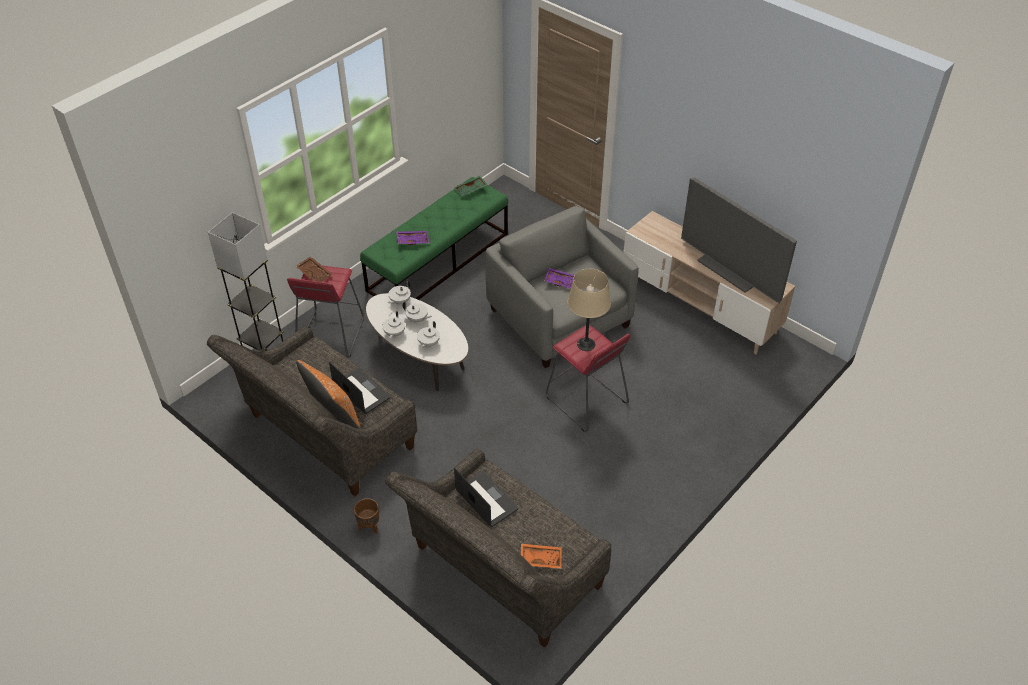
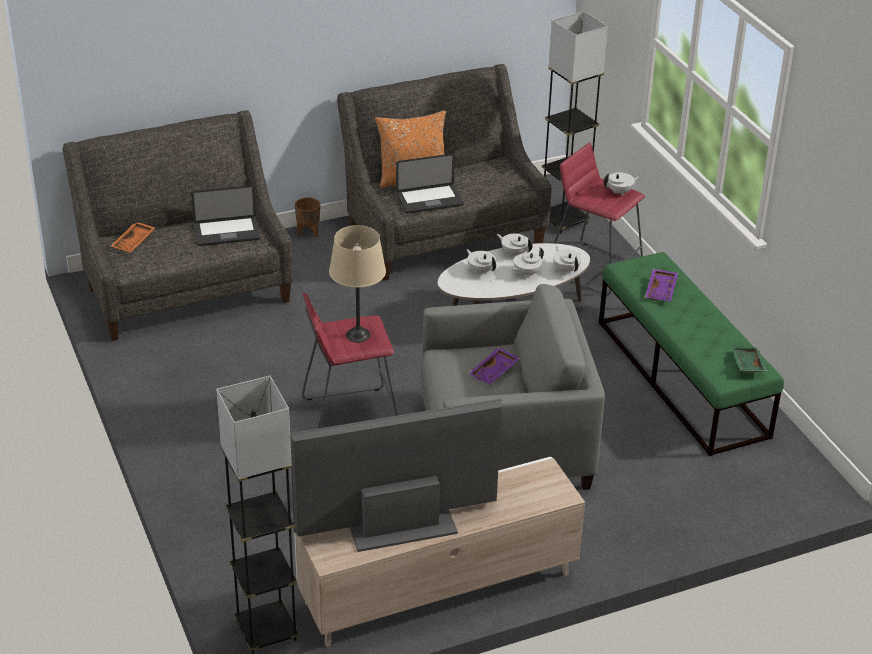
camera: 115 degrees right, 10 degrees down
brown tray [296,256,333,282] -> white teapot [603,172,640,196]
none -> grey floor lamp [216,376,300,654]

